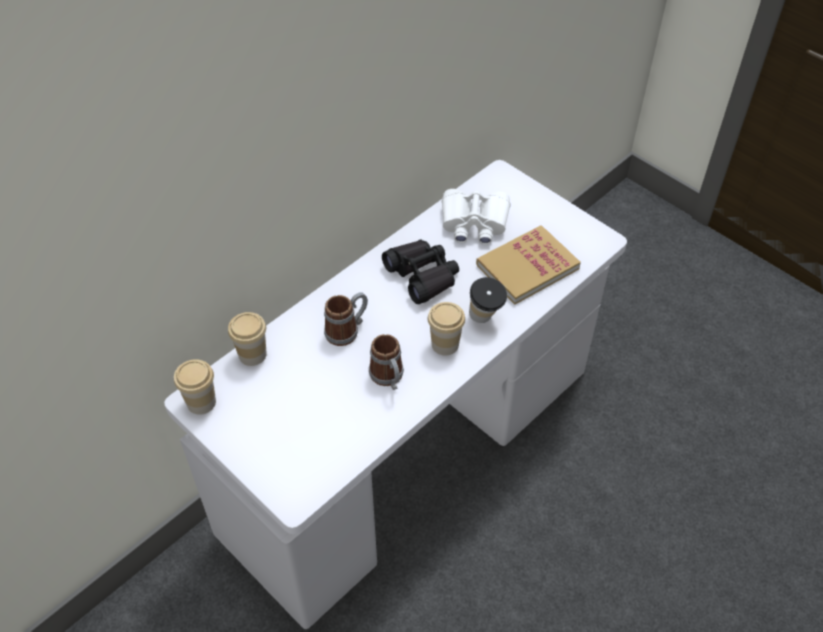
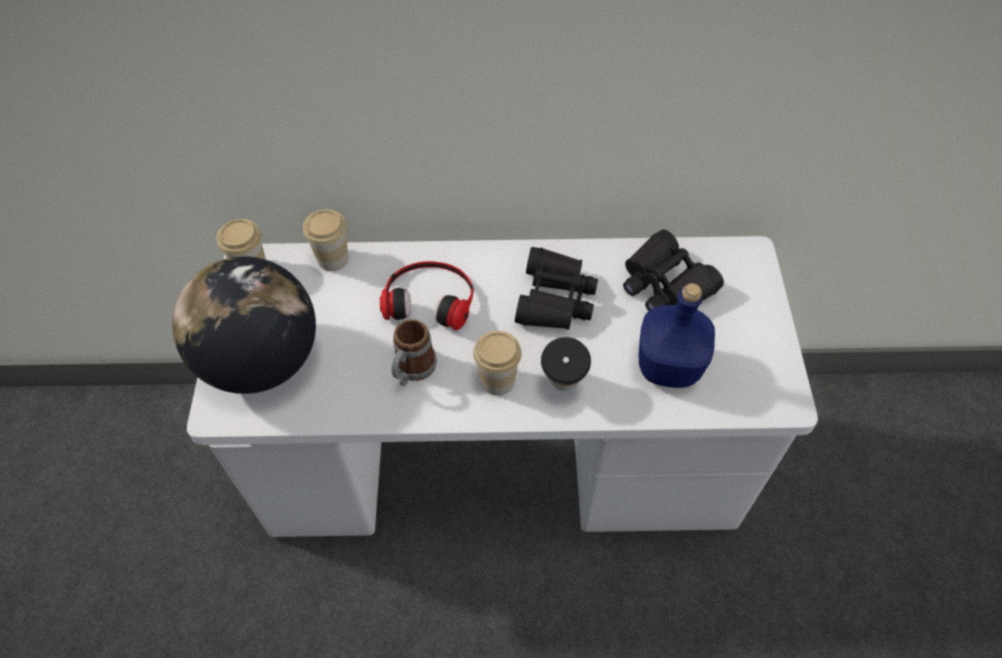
camera: 45 degrees right, 5 degrees up
mug [324,292,368,346] -> headphones [380,261,474,330]
white binoculars [442,189,511,245] -> black binoculars [623,230,724,311]
book [476,225,581,305] -> blue bottle [639,283,715,388]
none -> globe [172,256,316,394]

